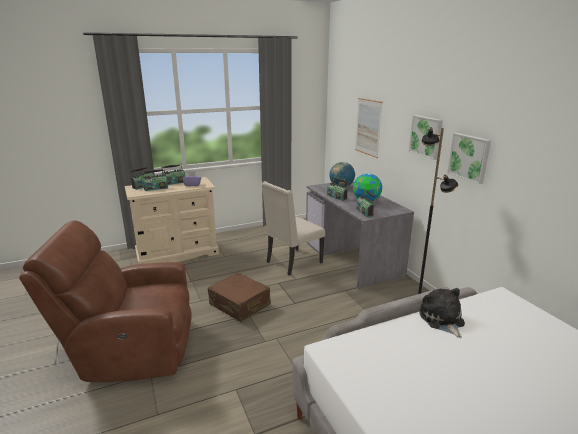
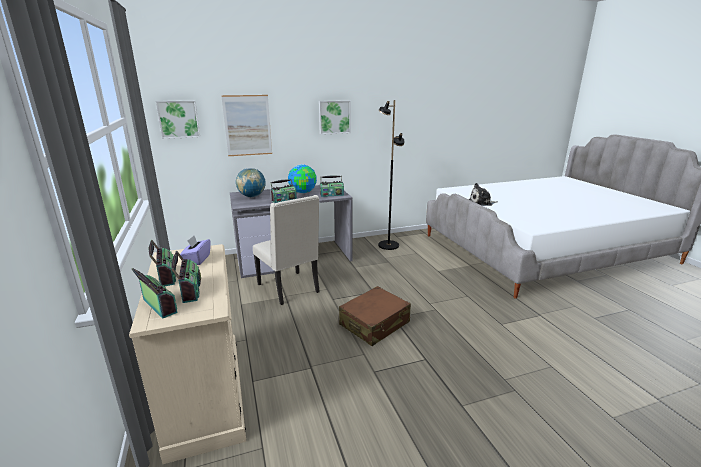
camera: 85 degrees left, 0 degrees up
brown armchair [19,220,192,382] -> none
picture [447,133,491,184] -> picture moved to [156,100,200,139]

